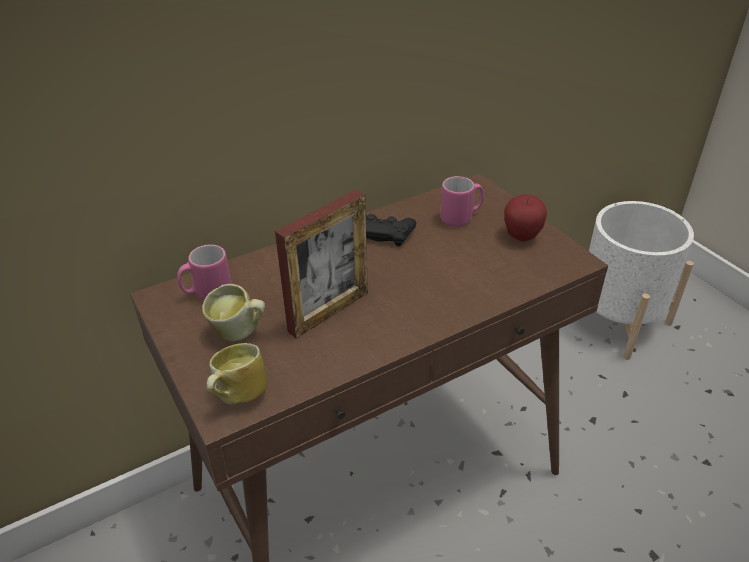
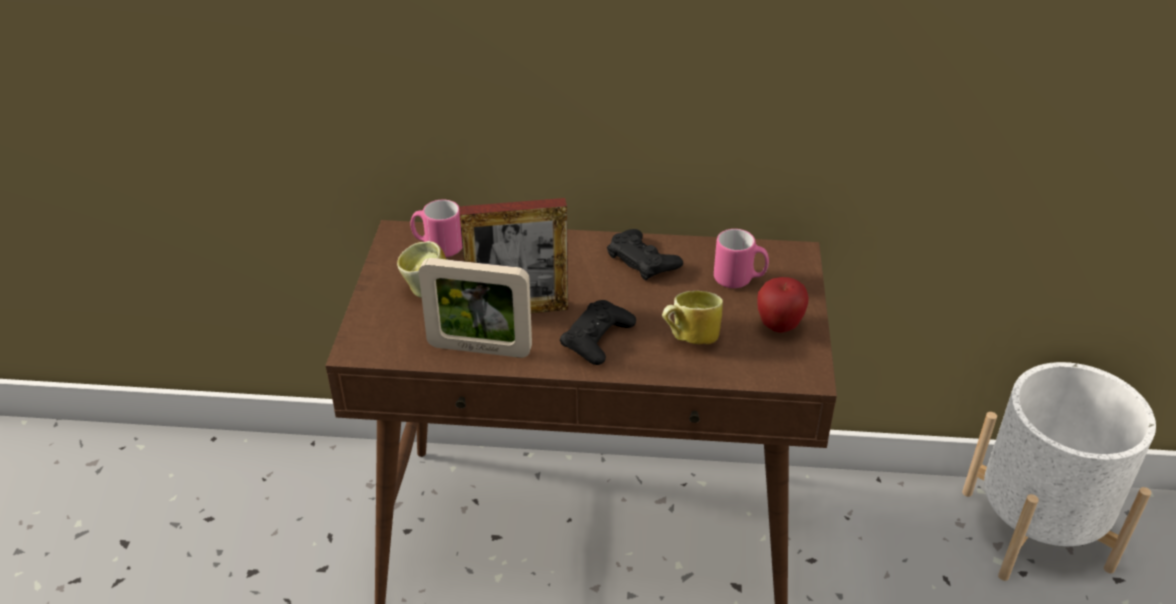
camera: 35 degrees right, 0 degrees up
mug [207,343,267,405] -> mug moved to [662,291,723,345]
none -> picture frame [419,258,532,358]
none -> black game controller [560,300,636,365]

